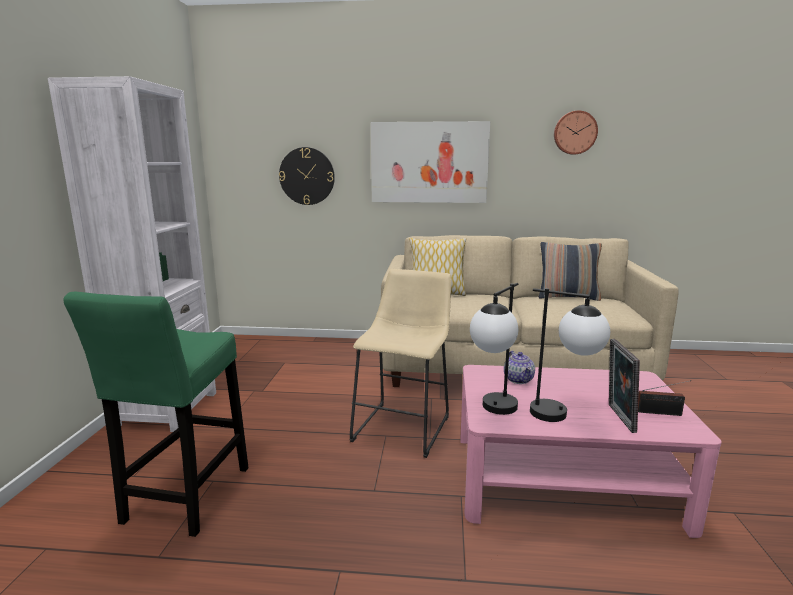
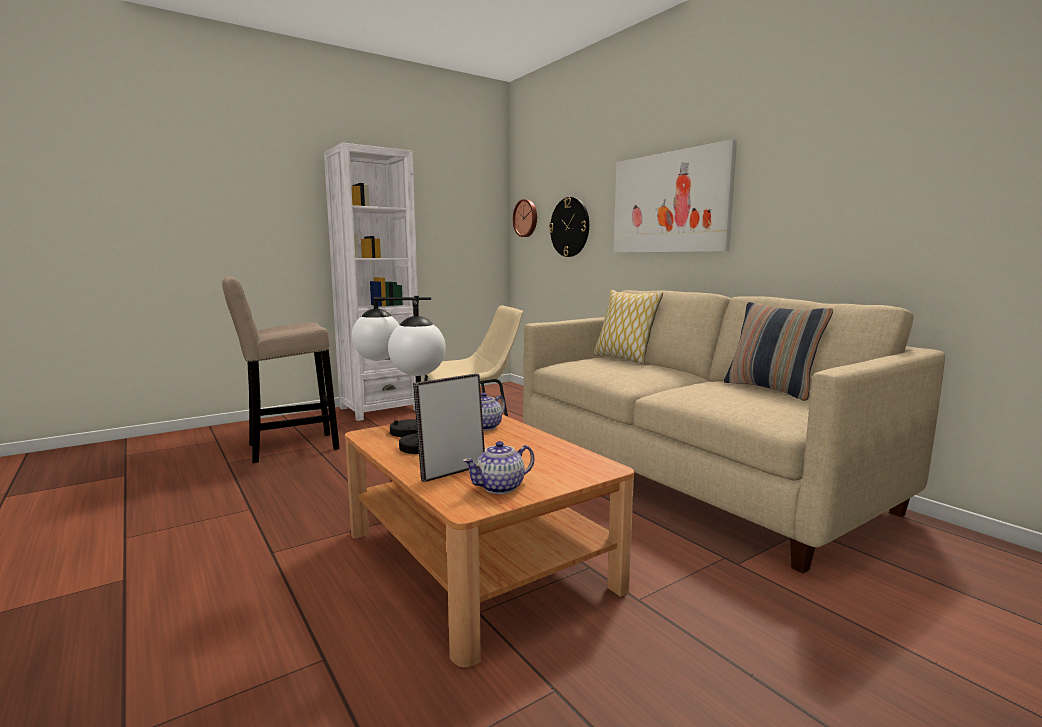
camera: 50 degrees right, 5 degrees down
green stool [63,292,249,537] -> beige stool [222,277,340,463]
pink coffee table [460,365,722,538] -> brown coffee table [345,414,634,667]
wall clock [554,110,598,155] -> wall clock moved to [513,199,537,237]
radio [638,380,691,416] -> teapot [463,441,535,494]

